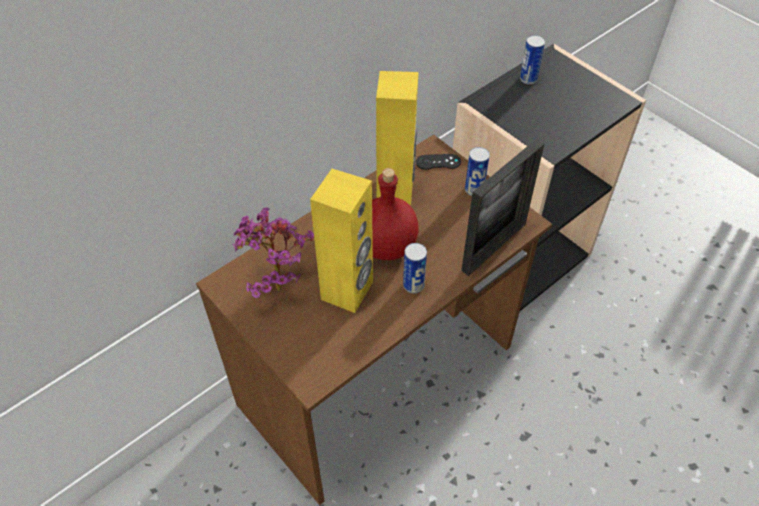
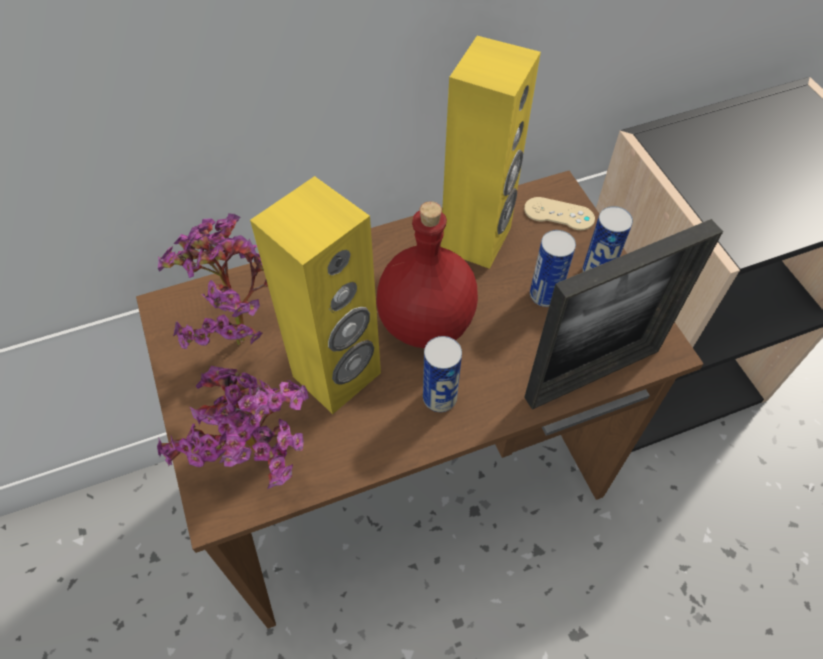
camera: 20 degrees right, 5 degrees up
black game controller [416,154,461,170] -> beige game controller [524,197,595,230]
can [520,35,545,84] -> can moved to [530,230,576,307]
none -> potted plant [157,366,310,489]

